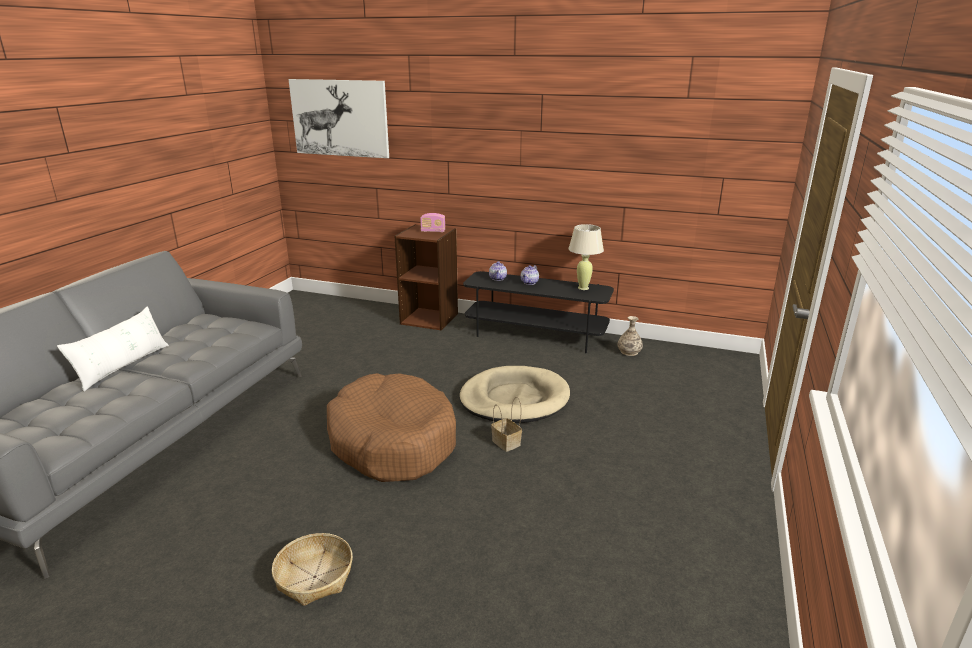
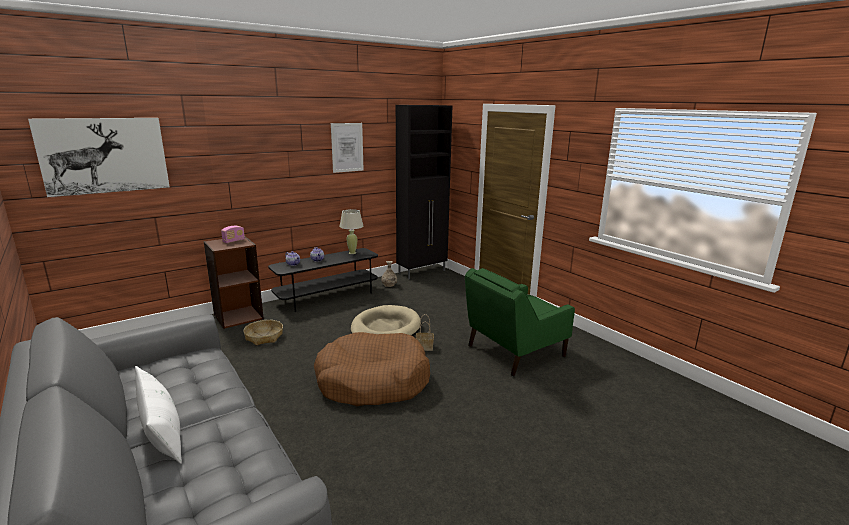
camera: 55 degrees left, 5 degrees down
basket [272,533,353,606] -> basket moved to [243,320,283,345]
none -> picture [331,123,363,173]
none -> black cabinet [396,105,452,279]
none -> green armchair [465,268,575,376]

